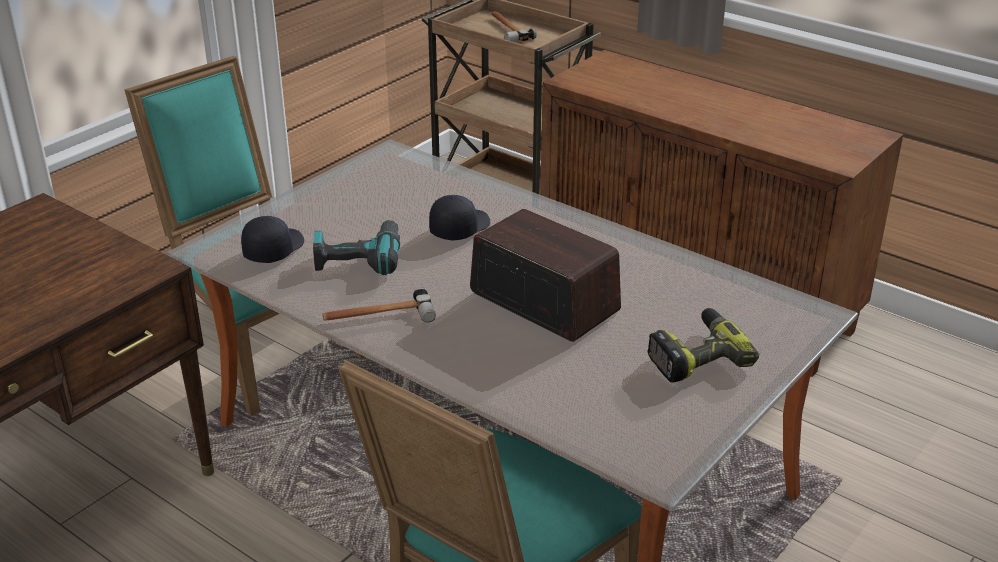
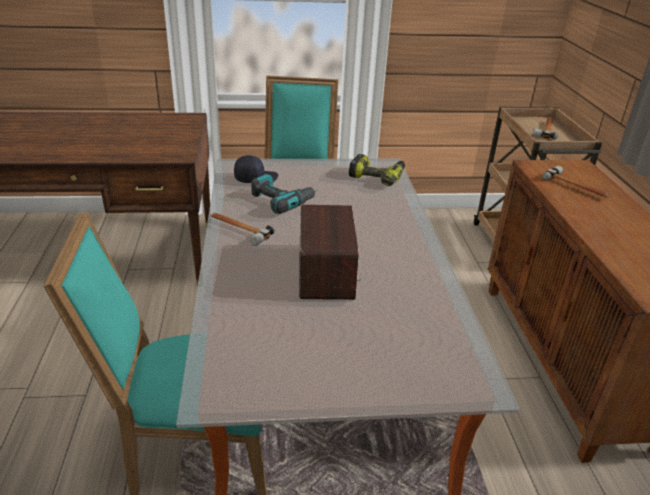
camera: 45 degrees right, 0 degrees up
black cap [429,195,490,241] -> none
power drill [647,308,759,383] -> power drill moved to [349,154,405,186]
none -> hammer [542,166,610,198]

